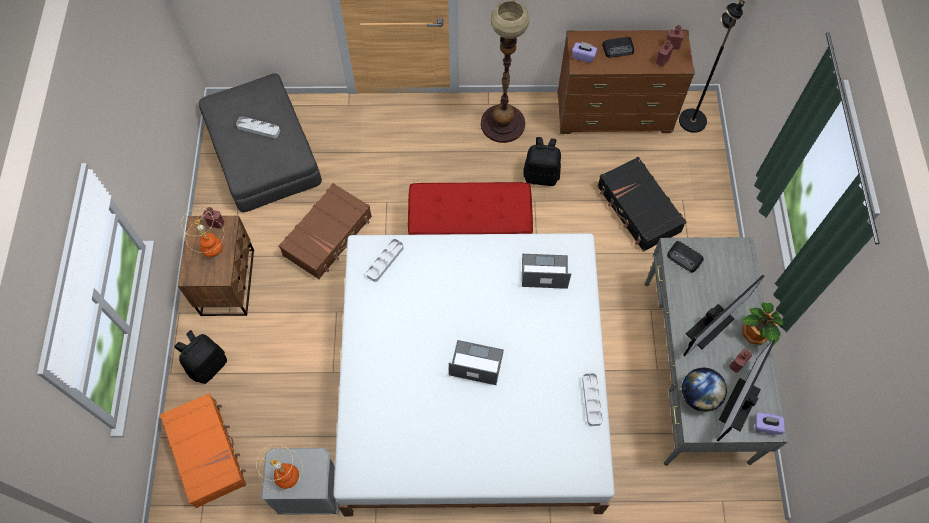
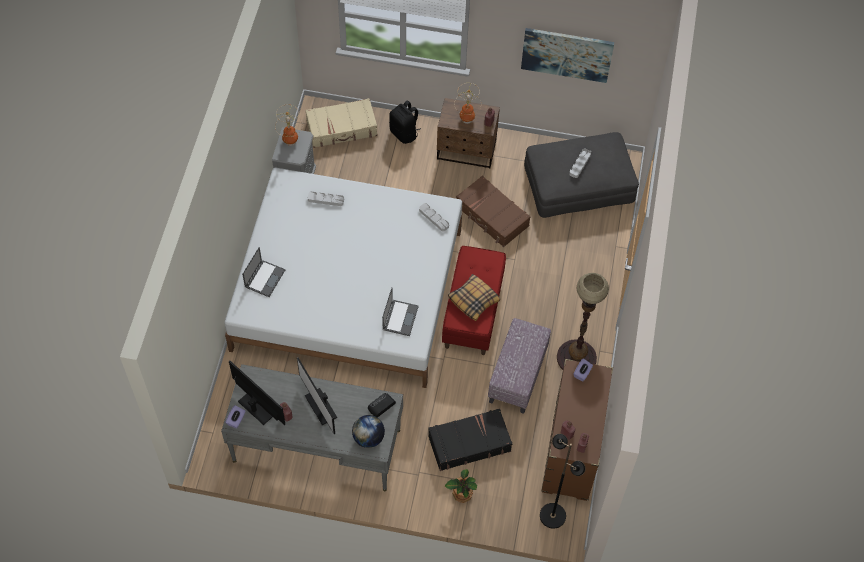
camera: 100 degrees right, 5 degrees down
orange suitcase [160,393,246,508] -> beige suitcase [305,98,377,148]
laptop [449,340,504,385] -> laptop moved to [242,247,285,297]
black backpack [523,137,561,186] -> ottoman [488,318,551,414]
grey tray [582,373,603,426] -> grey tray moved to [308,191,344,206]
radio [602,37,634,58] -> none
globe [682,368,727,412] -> globe moved to [352,415,385,448]
potted plant [742,302,783,346] -> potted plant moved to [445,469,477,503]
none -> pillow [448,274,500,321]
none -> picture [521,28,614,83]

